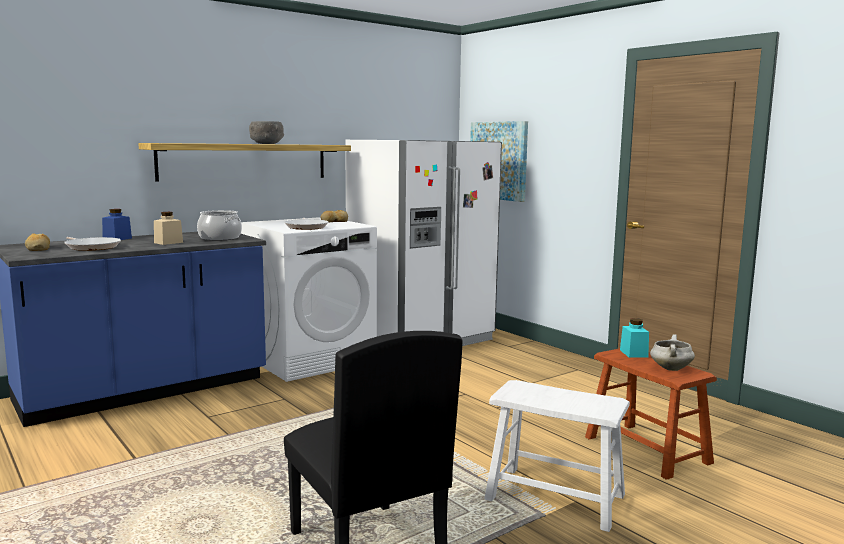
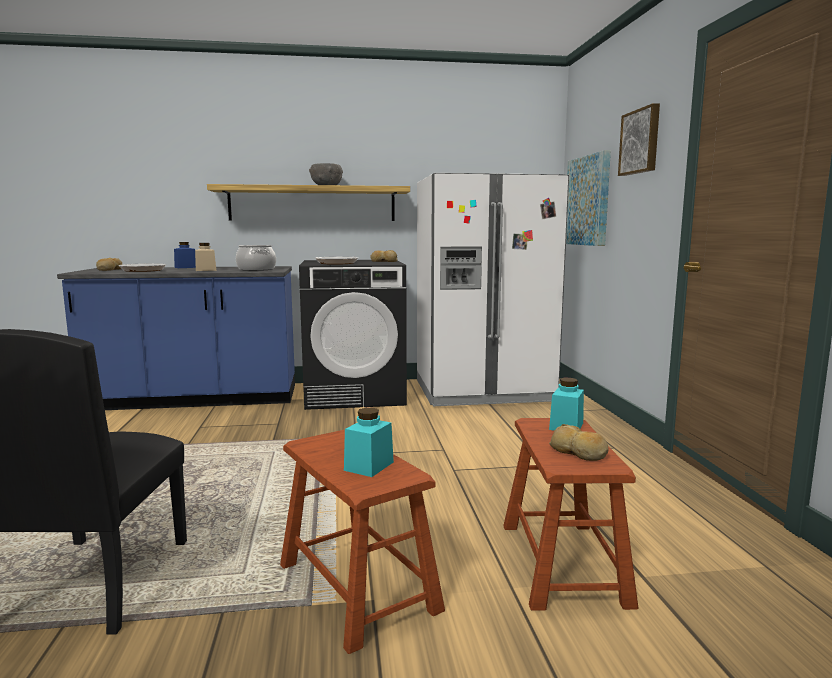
camera: 30 degrees right, 0 degrees up
white washing machine [241,217,377,382] -> black washing machine [299,260,407,410]
white stool [484,380,630,532] -> brown stool [280,430,445,654]
white cooking pot [650,334,695,371] -> bread [549,424,608,461]
none -> turquoise jar [344,408,394,477]
none -> picture [618,103,660,176]

